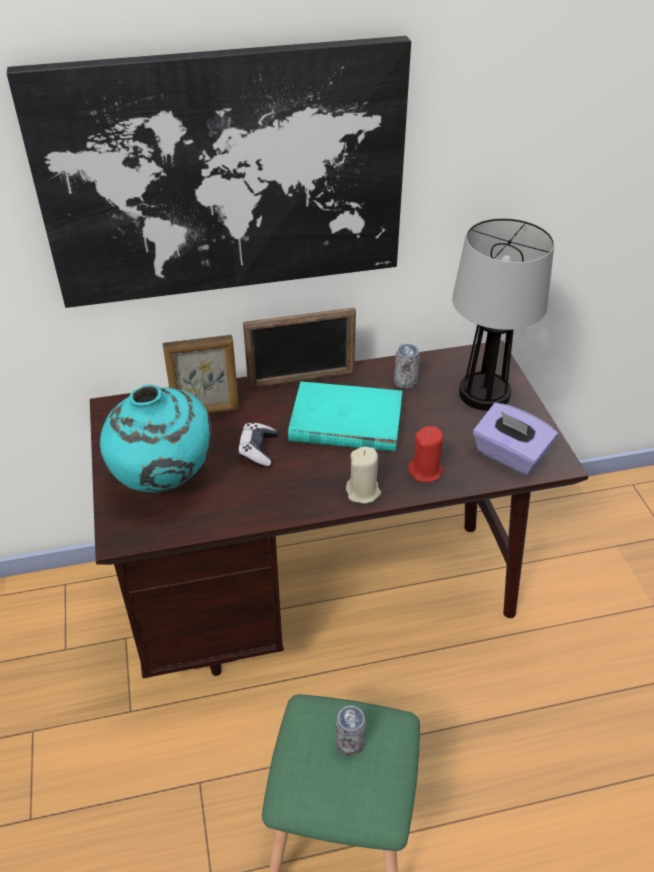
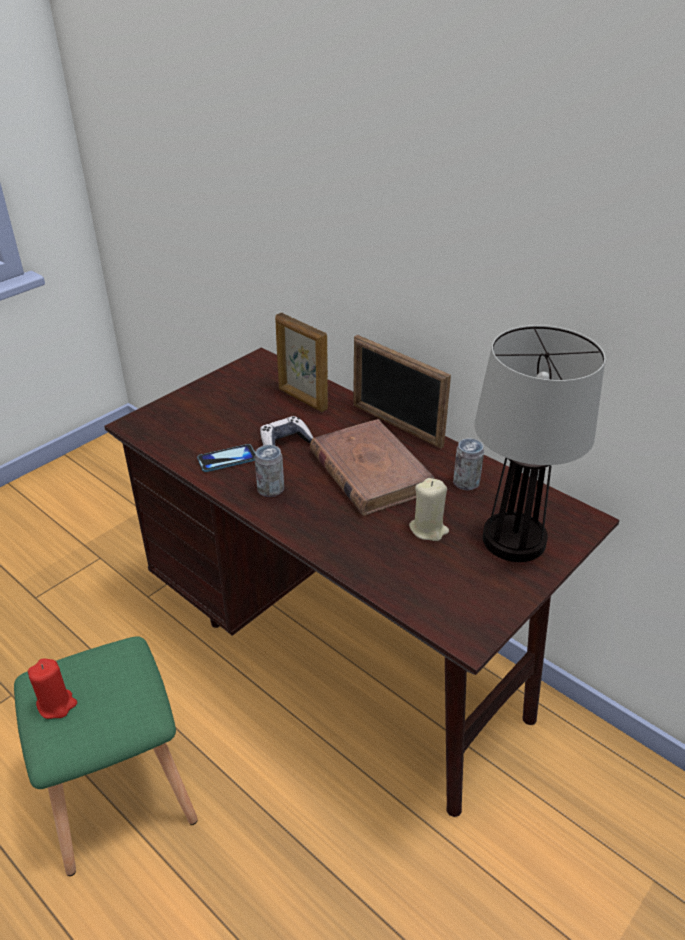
camera: 55 degrees right, 5 degrees down
picture [7,36,411,308] -> none
turquoise vase [100,384,211,492] -> none
turquoise book [288,381,402,451] -> brown book [310,419,435,516]
can [336,706,366,756] -> can moved to [255,445,284,497]
beige candle [346,446,381,503] -> beige candle moved to [409,478,449,541]
red candle [408,426,443,482] -> red candle moved to [28,658,77,719]
purple tissue box [473,403,558,475] -> none
none -> phone [197,444,256,472]

